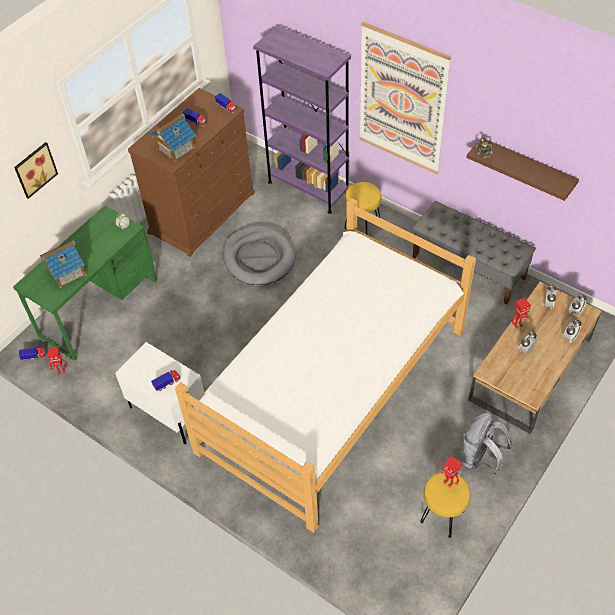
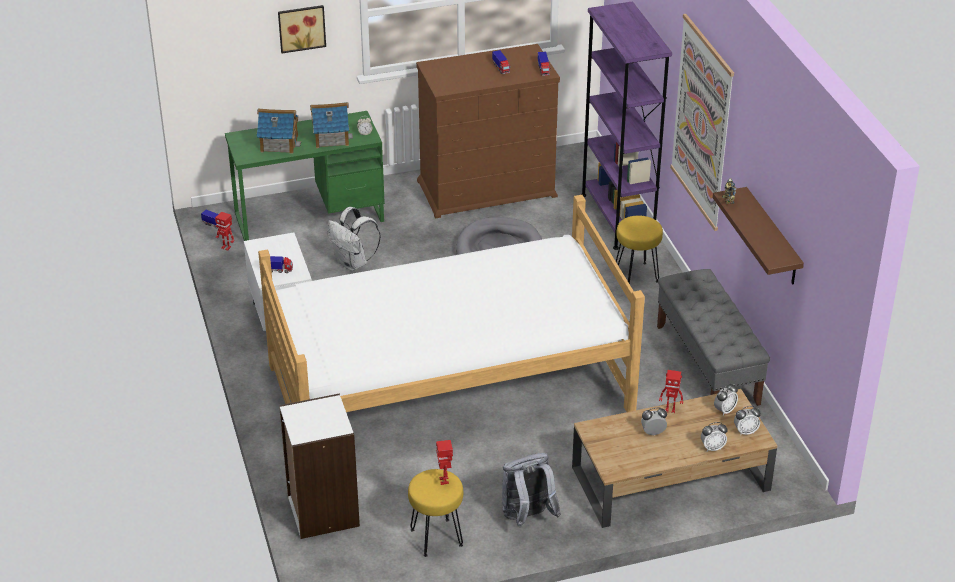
camera: 35 degrees right, 15 degrees down
toy house [150,113,196,162] -> toy house moved to [310,102,353,148]
none -> white bookcase [279,393,360,539]
none -> white backpack [328,207,381,271]

